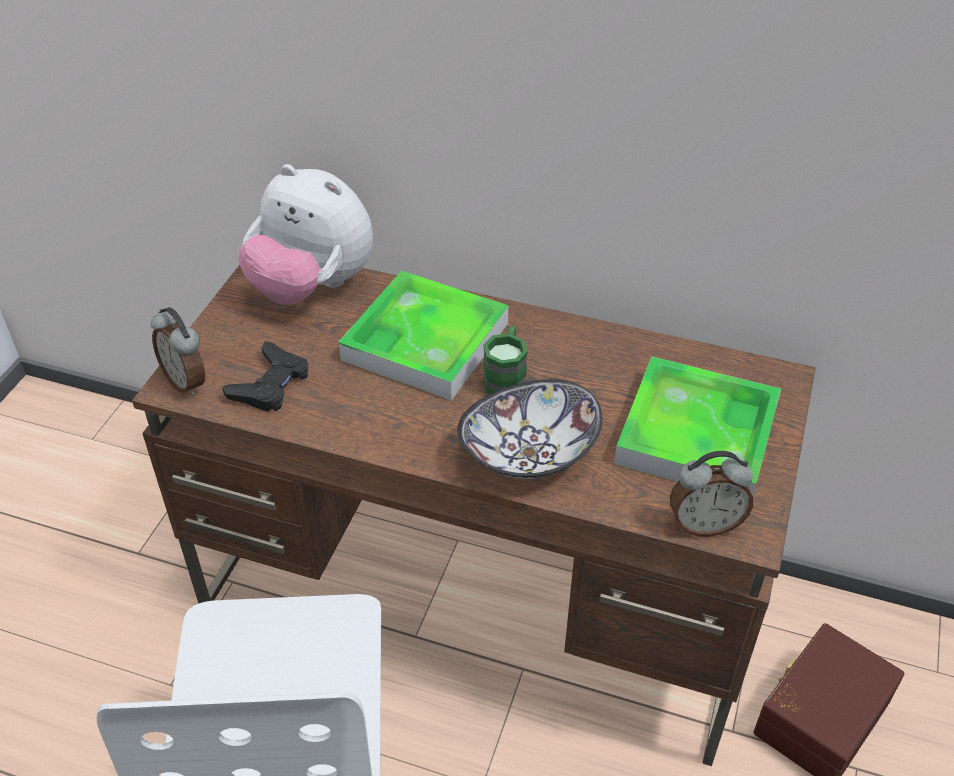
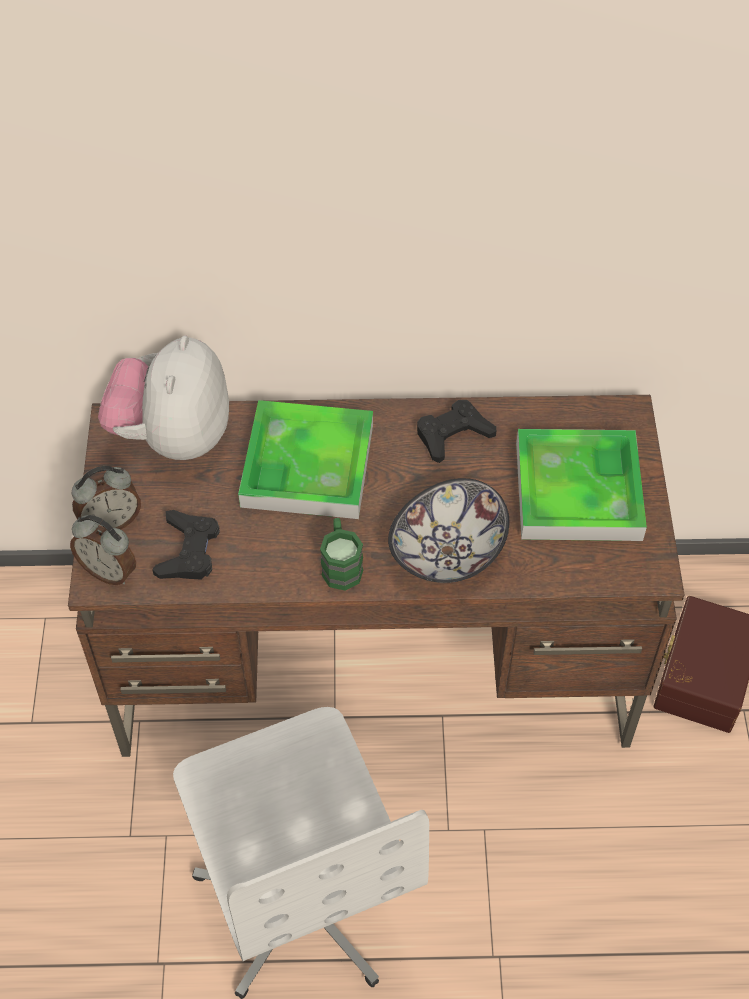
camera: 20 degrees left, 10 degrees up
plush toy [239,164,373,305] -> plush toy turned 90 degrees clockwise [98,336,229,460]
green mug [483,326,528,394] -> green mug moved to [320,518,363,591]
alarm clock [670,451,753,537] -> alarm clock moved to [72,466,141,529]
none -> black game controller [417,400,496,463]

